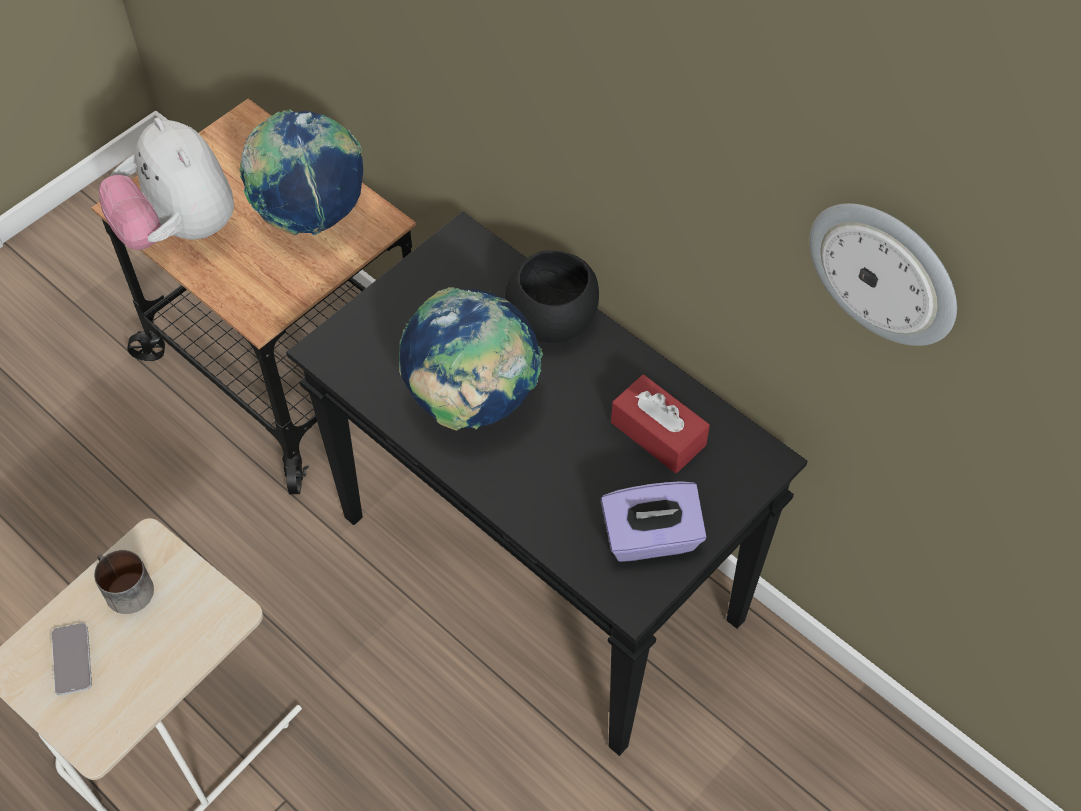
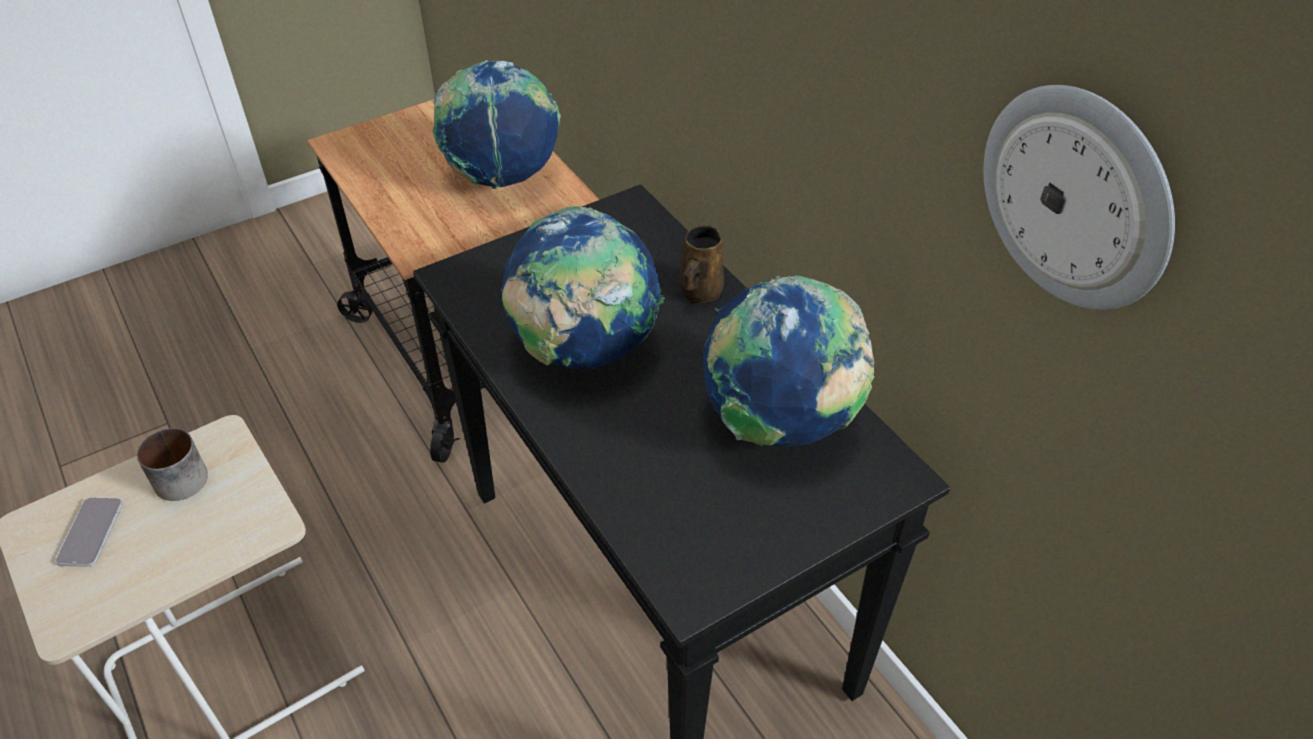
camera: 15 degrees right, 10 degrees down
plush toy [99,117,234,250] -> none
black bowl [505,250,599,343] -> brown mug [679,225,724,303]
purple tissue box [601,481,706,562] -> none
red tissue box [611,375,710,473] -> globe [702,275,874,447]

